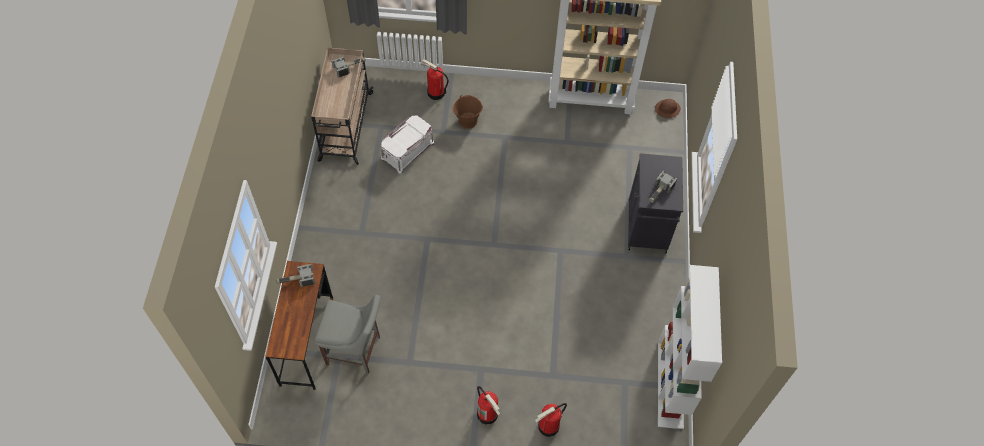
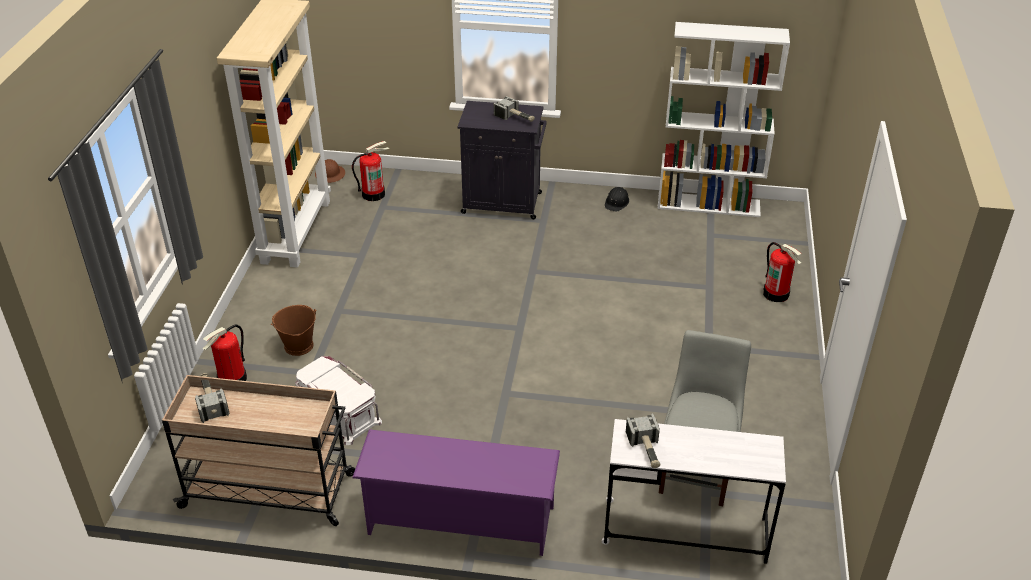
camera: 85 degrees left, 20 degrees down
brown desk [265,261,333,390] -> white desk [602,419,786,564]
fire extinguisher [477,386,500,424] -> fire extinguisher moved to [352,141,389,201]
none -> purple shoe rack [352,430,560,556]
none -> black hard hat [605,187,629,212]

